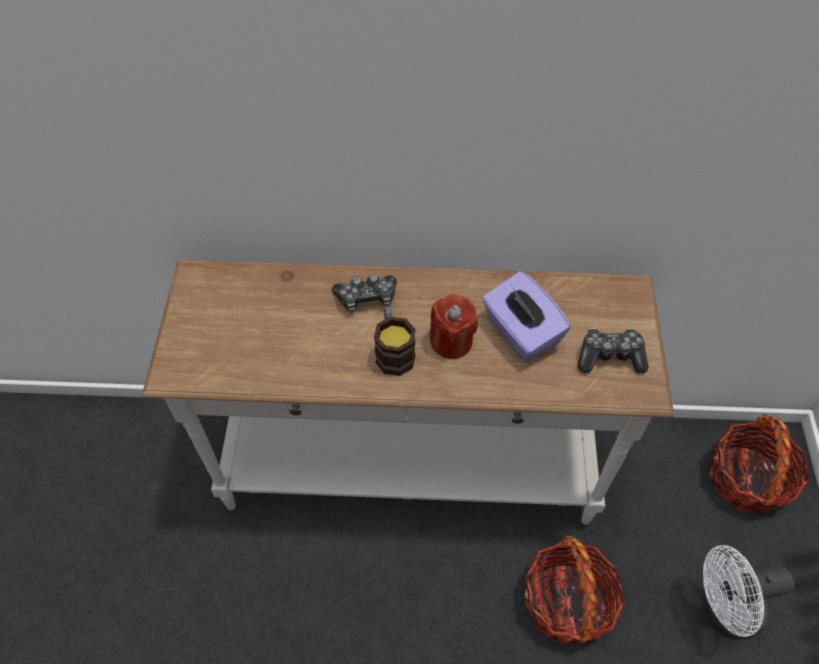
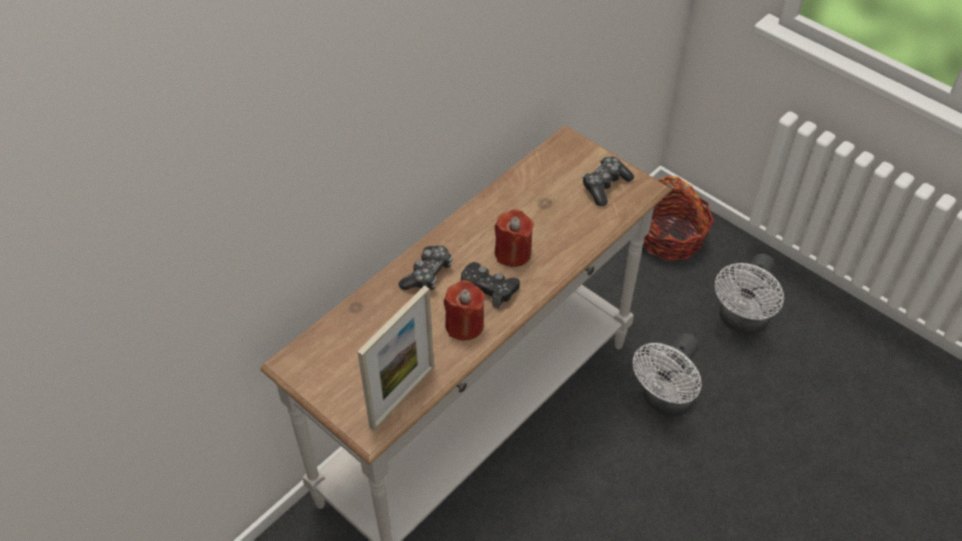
camera: 50 degrees left, 5 degrees down
mug [374,306,416,376] -> black game controller [461,262,520,309]
purple tissue box [482,271,571,361] -> none
basket [524,536,626,645] -> white fan [633,333,702,416]
none -> picture frame [357,285,434,431]
none -> red candle [444,280,485,341]

